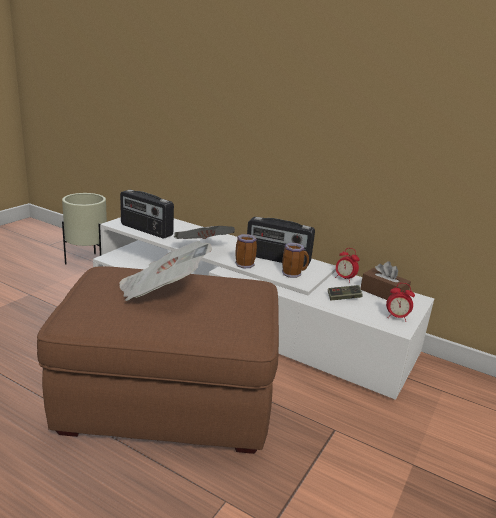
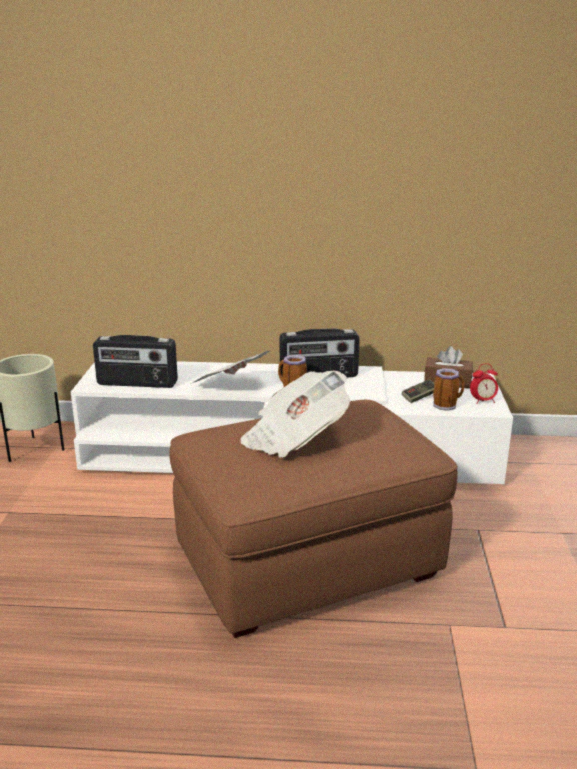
camera: 25 degrees left, 0 degrees up
mug [282,243,309,278] -> mug moved to [433,368,464,411]
alarm clock [335,248,360,283] -> none

